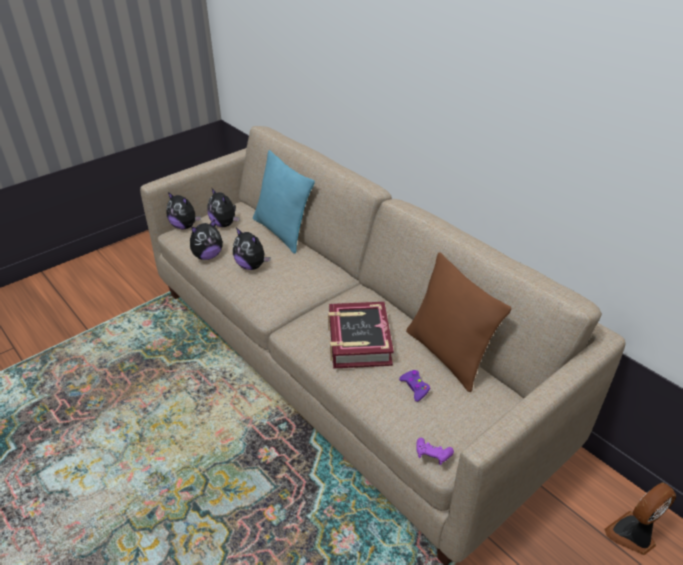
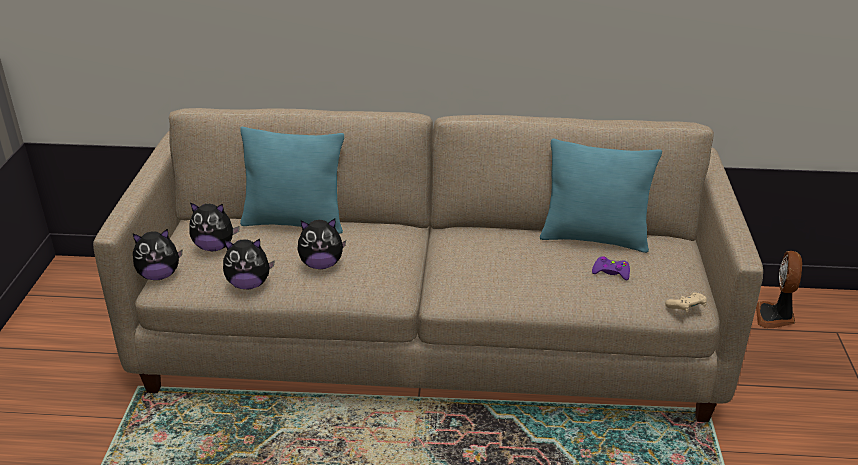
camera: 45 degrees left, 5 degrees down
plush toy [190,219,223,260] -> plush toy turned 75 degrees clockwise [223,239,275,289]
book [328,302,394,369] -> none
brown pillow [406,252,512,392] -> turquoise pillow [540,138,662,253]
purple game controller [416,438,454,465] -> beige game controller [665,292,707,312]

